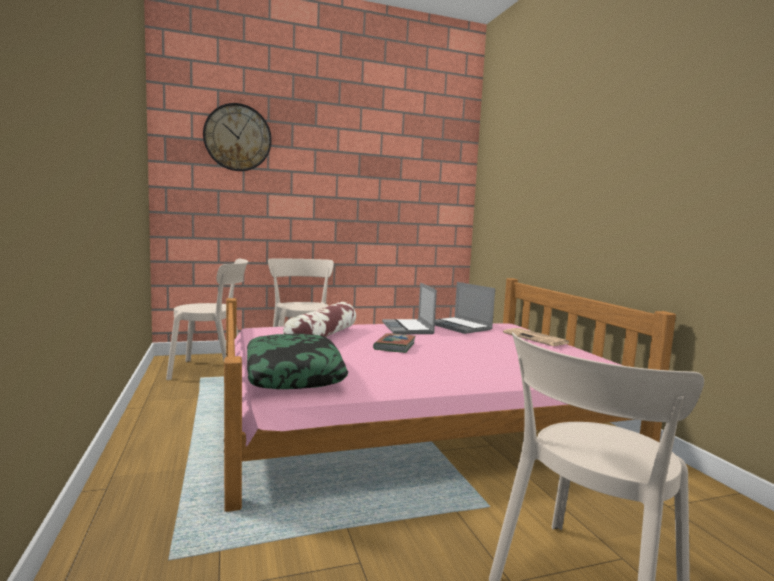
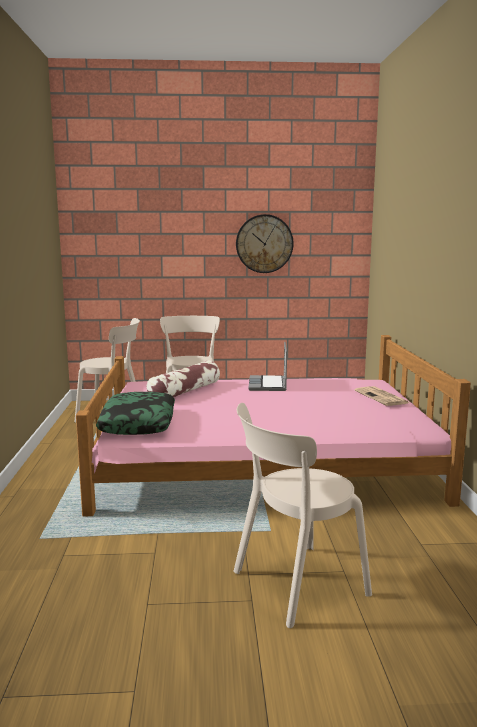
camera: 15 degrees right, 5 degrees up
wall clock [203,103,272,171] -> wall clock moved to [236,214,294,273]
book [373,333,416,353] -> none
laptop [435,282,495,334] -> none

